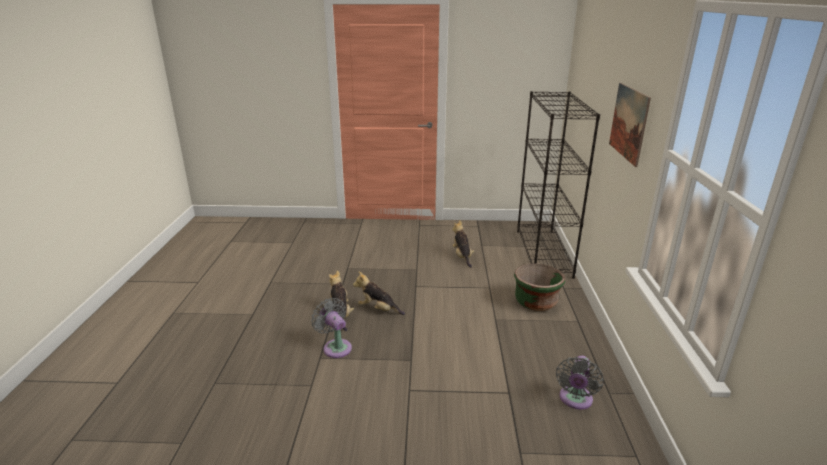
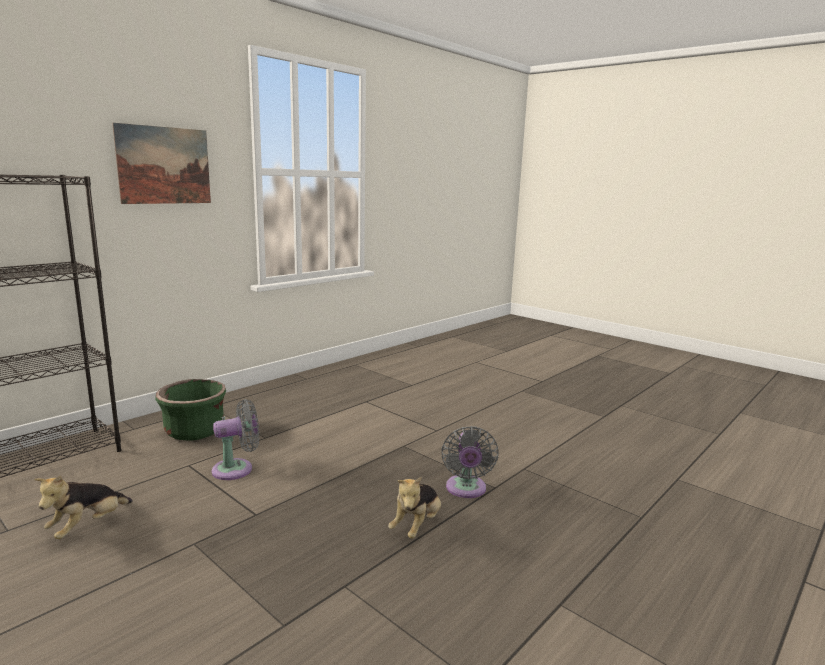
camera: 140 degrees left, 10 degrees down
plush toy [353,271,405,315] -> none
grey fan [556,356,604,409] -> grey fan moved to [212,399,259,480]

